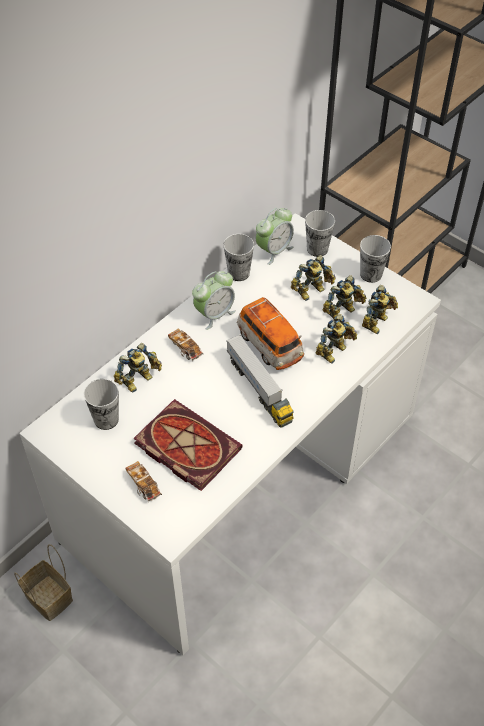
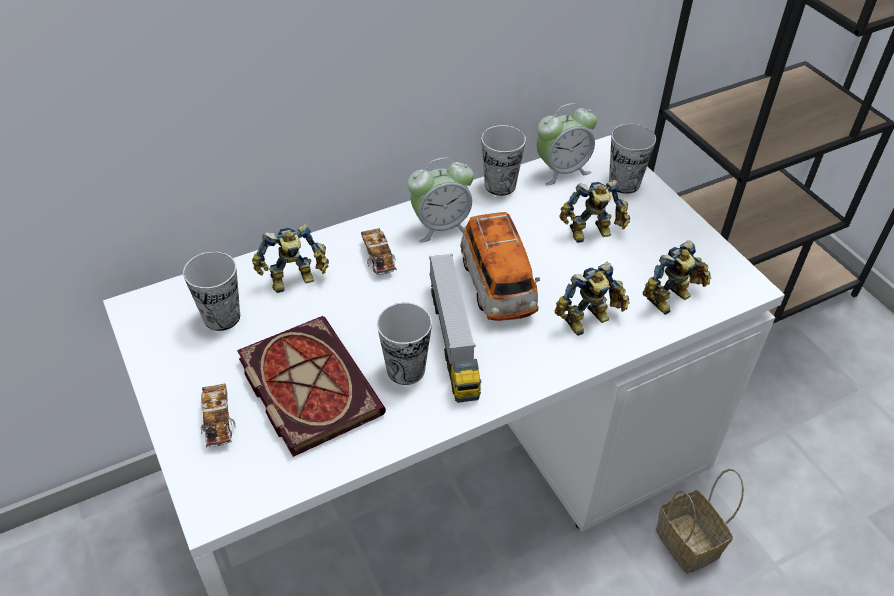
camera: 20 degrees right, 5 degrees down
basket [14,544,73,621] -> basket moved to [656,469,744,574]
toy robot [322,275,366,320] -> none
cup [360,235,391,283] -> cup moved to [377,303,432,385]

